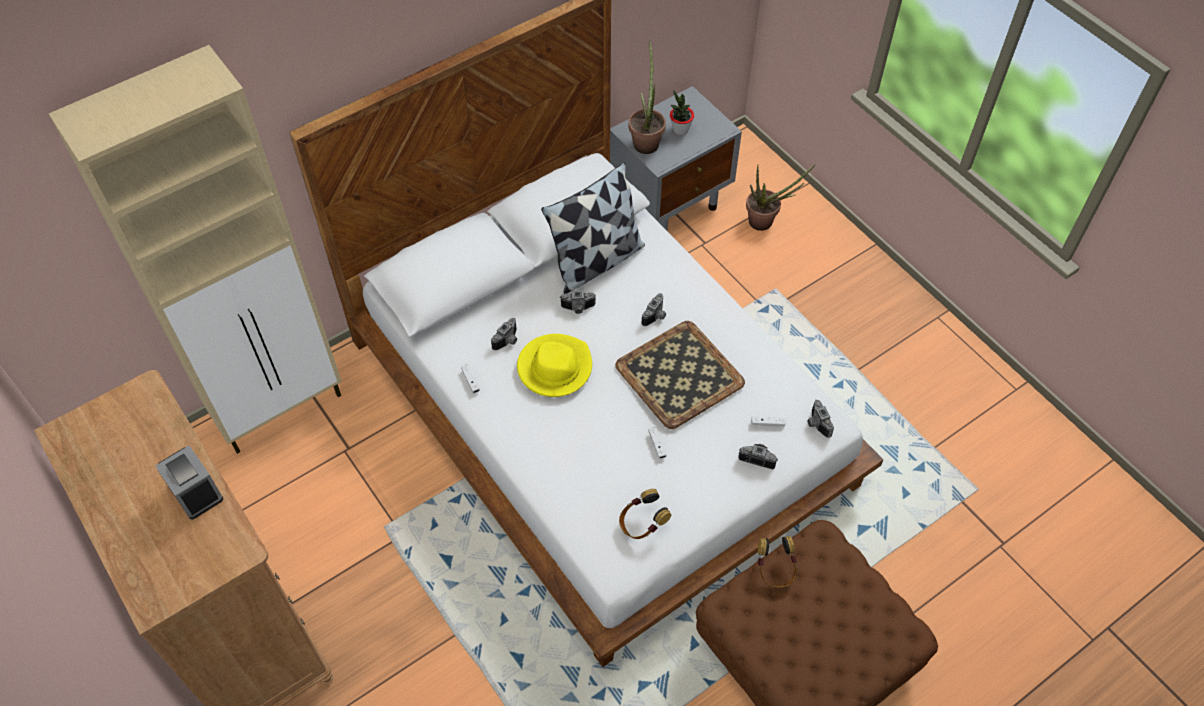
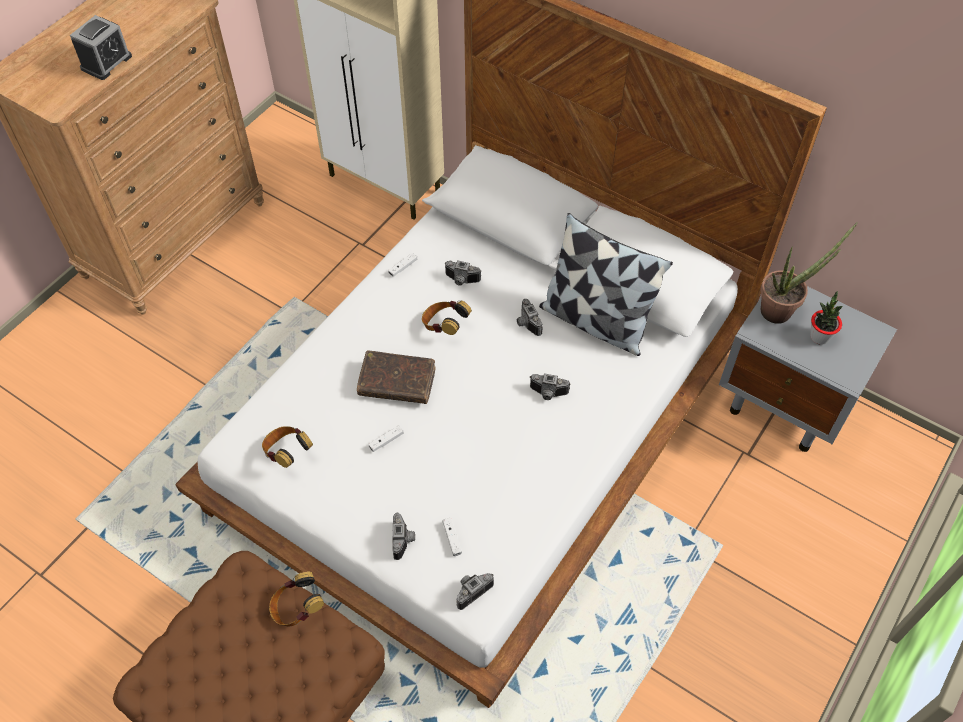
camera: 70 degrees right, 0 degrees up
yellow hat [517,334,592,397] -> headphones [422,301,472,335]
tray [615,321,745,429] -> none
potted plant [746,164,816,231] -> none
none -> brown book [357,351,436,404]

